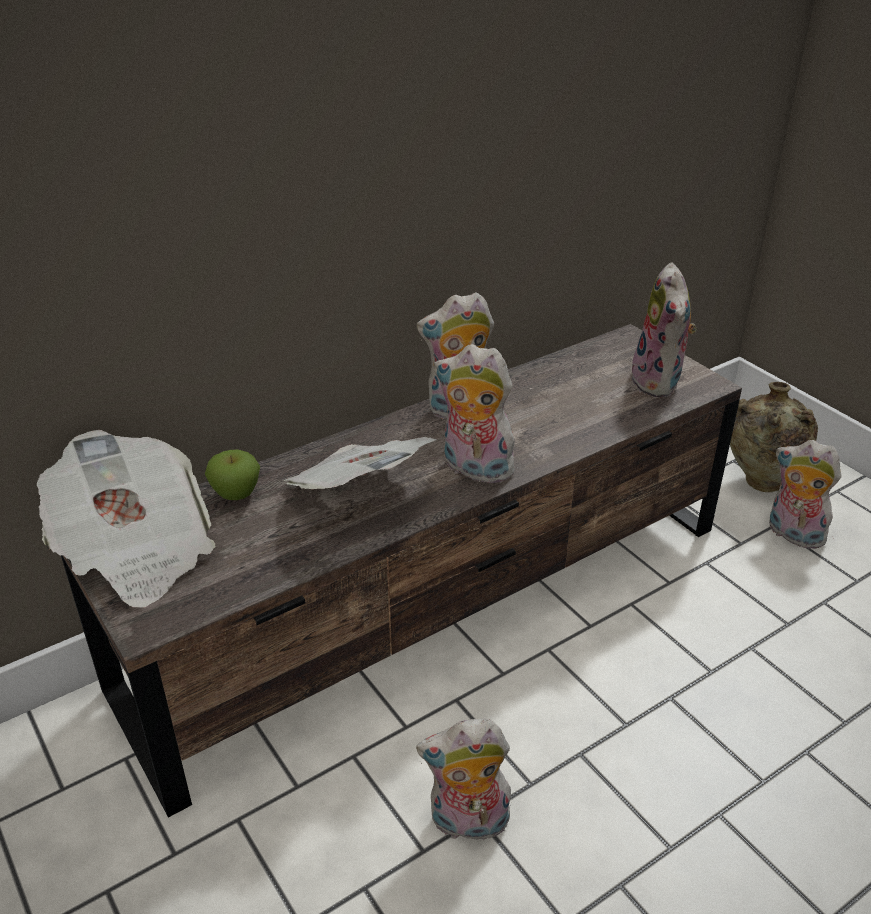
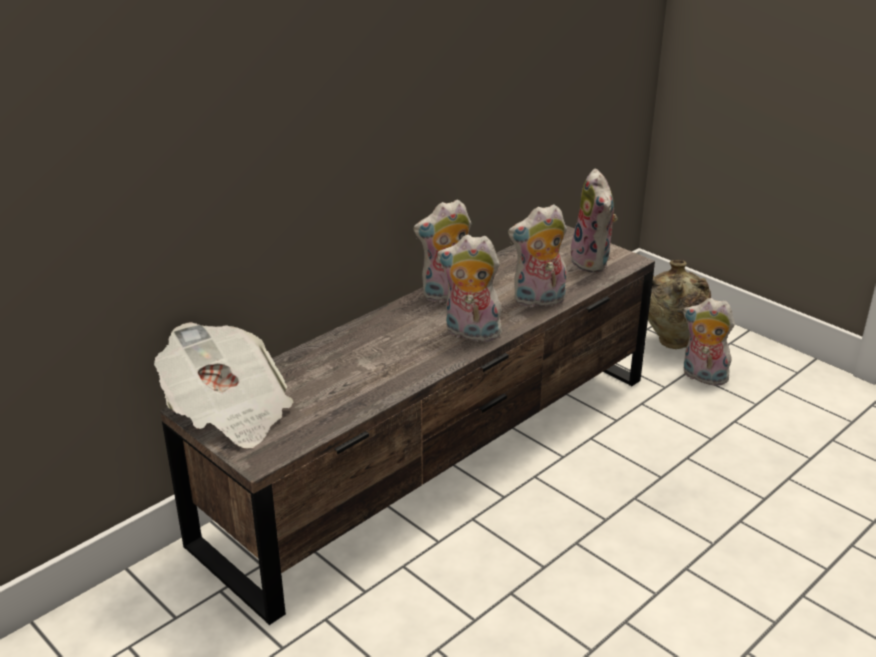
camera: 10 degrees left, 5 degrees down
apple [205,449,260,500] -> none
newspaper [283,437,437,489] -> none
plush toy [416,719,511,847] -> plush toy moved to [508,204,567,309]

